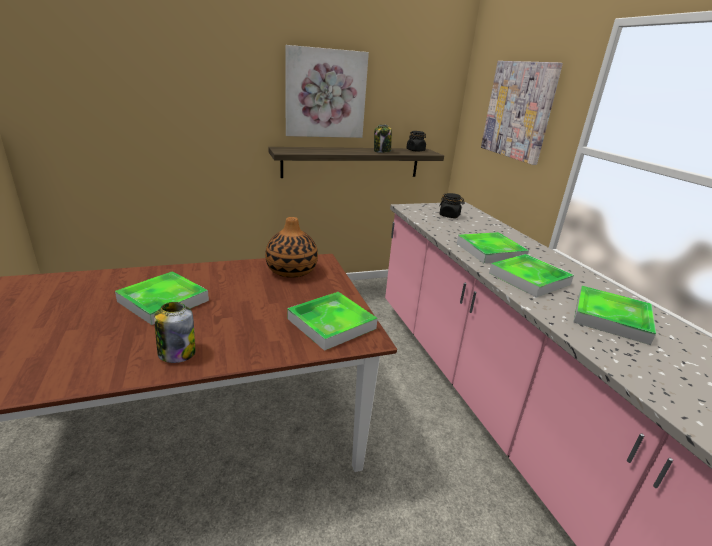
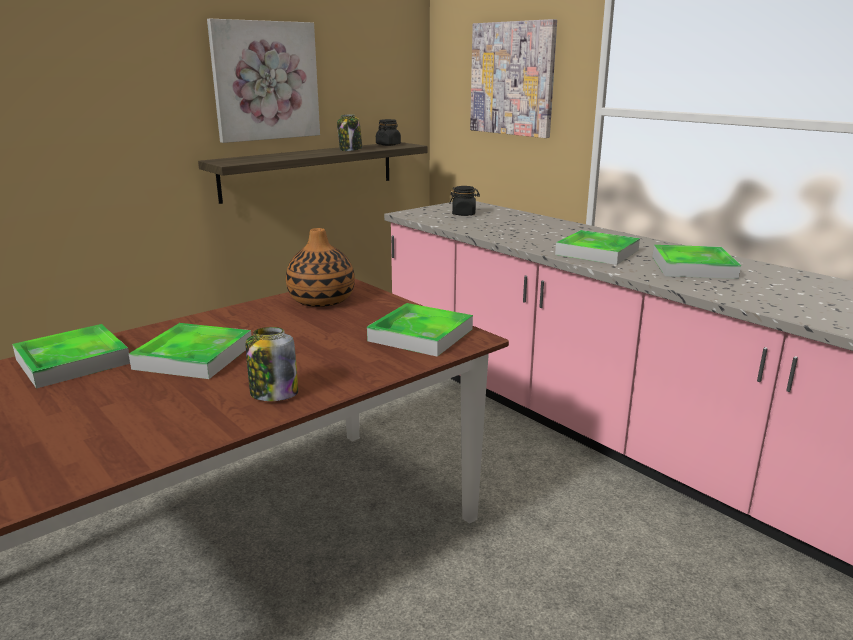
camera: 20 degrees left, 5 degrees down
tray [457,232,529,263] -> tray moved to [12,324,130,389]

